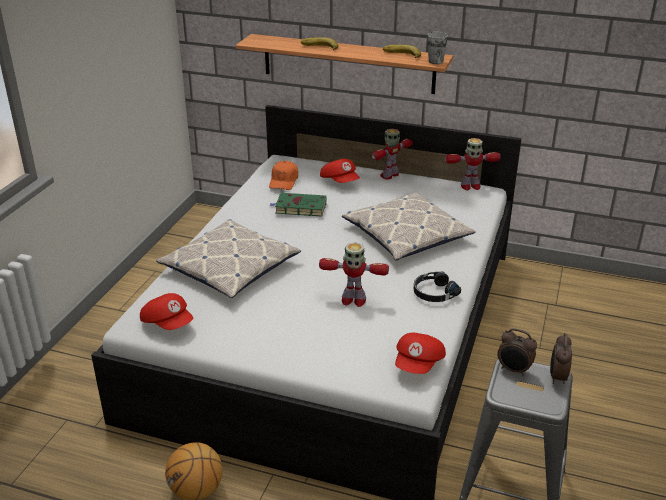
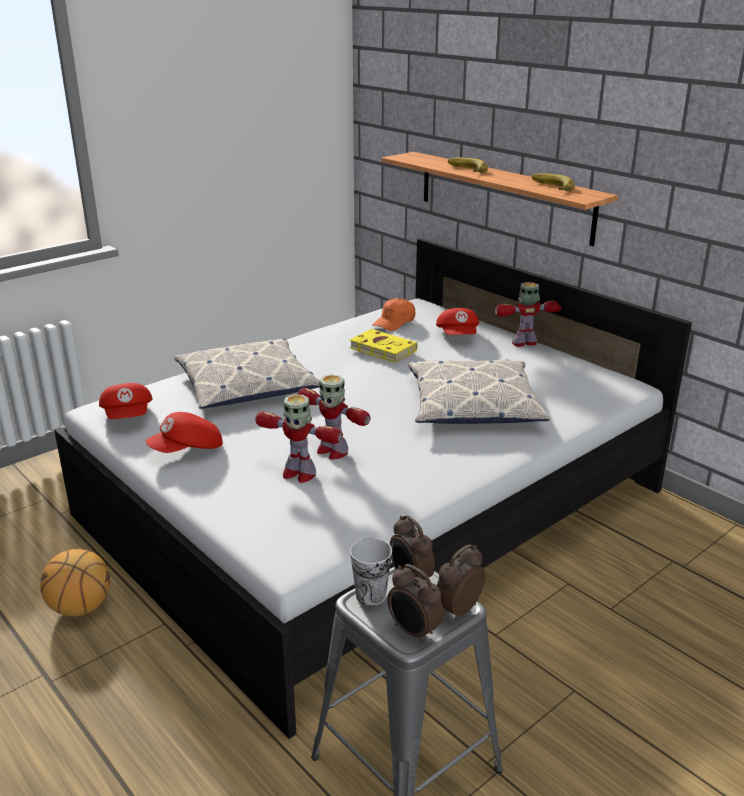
camera: 30 degrees right, 5 degrees down
green book [269,193,327,217] -> yellow book [350,329,418,363]
red cap [395,333,446,374] -> red cap moved to [146,412,223,453]
black headphones [414,272,461,302] -> none
cup [428,32,448,64] -> cup moved to [350,538,392,606]
toy robot [445,138,500,190] -> toy robot moved to [255,394,342,483]
none -> alarm clock [387,564,444,644]

